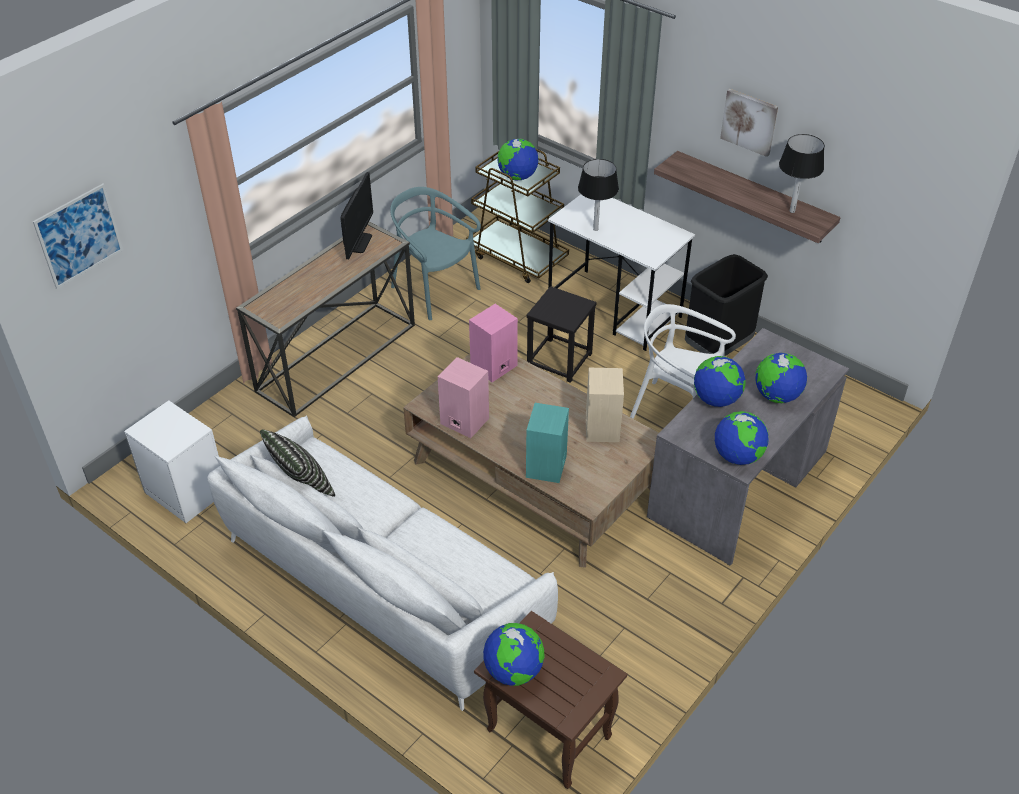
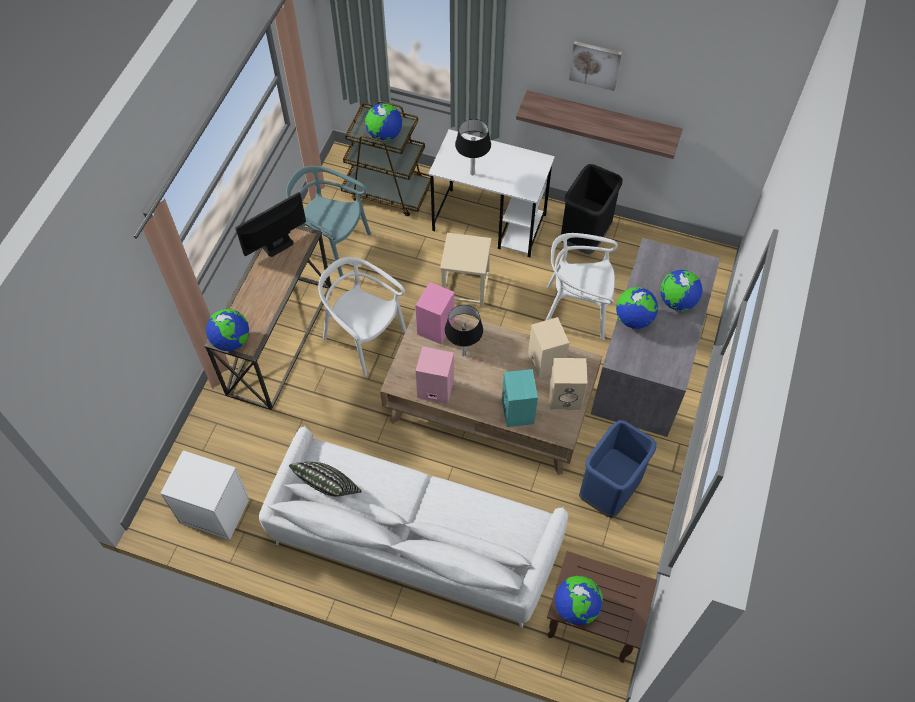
camera: 20 degrees left, 15 degrees up
picture [33,184,123,289] -> none
monitor [341,172,373,259] -> monitor turned 120 degrees counterclockwise [235,192,306,257]
black stool [526,286,597,383] -> beige stool [440,233,492,307]
globe [715,411,769,465] -> globe moved to [206,309,249,351]
black table lamp [779,134,824,213] -> black table lamp moved to [445,305,483,356]
none -> white chair [318,257,406,376]
none -> beige speaker [549,358,588,410]
none -> blue trash can [579,420,657,518]

